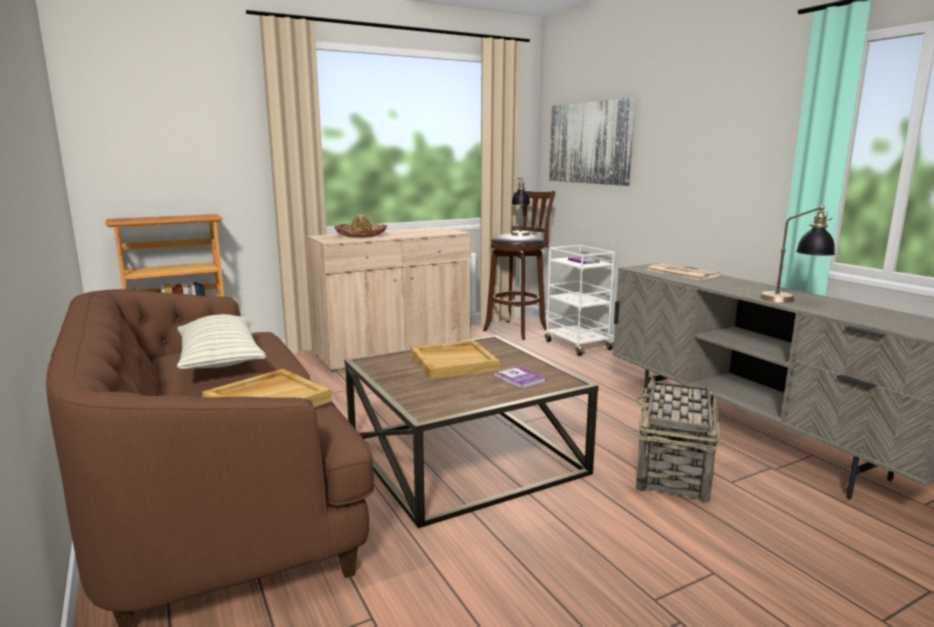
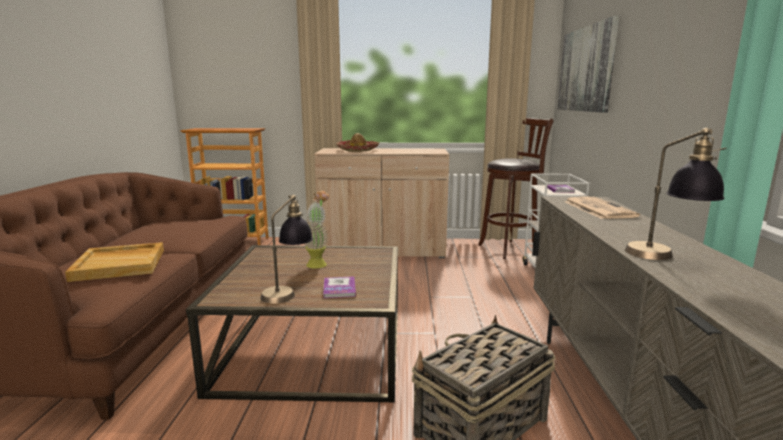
camera: 30 degrees right, 0 degrees up
pillow [177,314,266,369] -> none
beige tray [411,340,500,379] -> potted plant [304,190,329,268]
table lamp [511,177,530,236] -> table lamp moved to [261,195,313,304]

